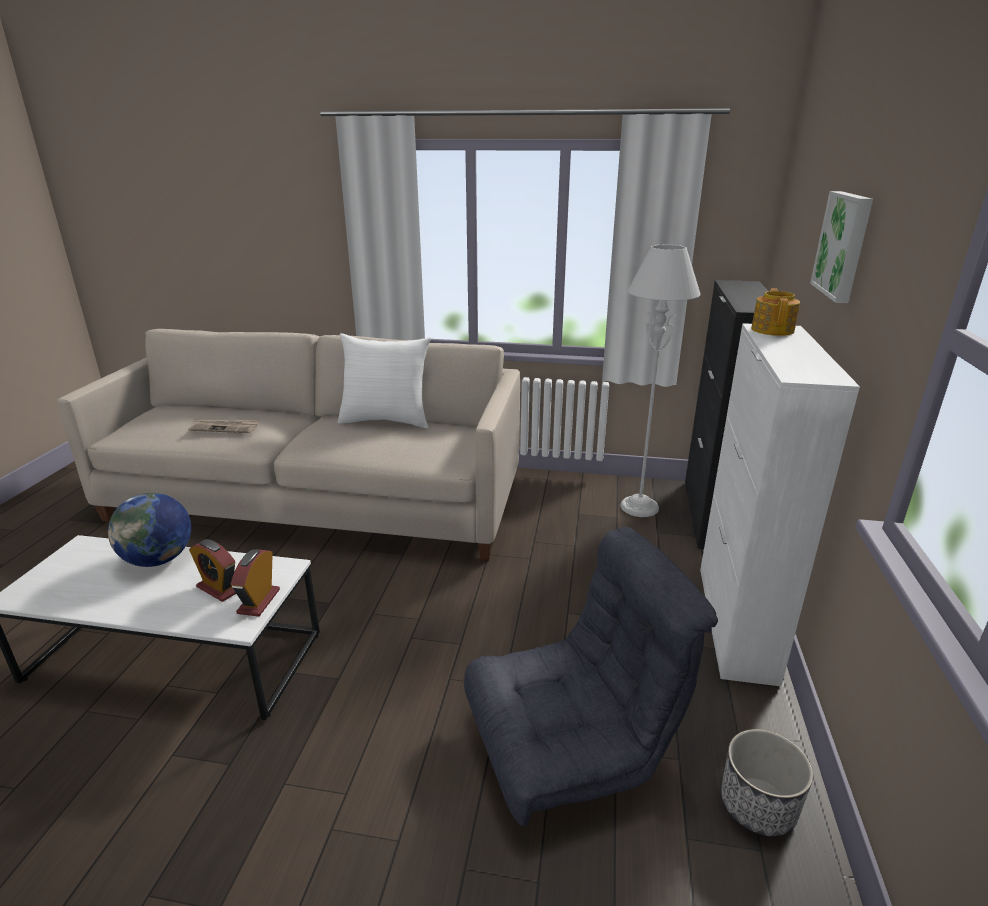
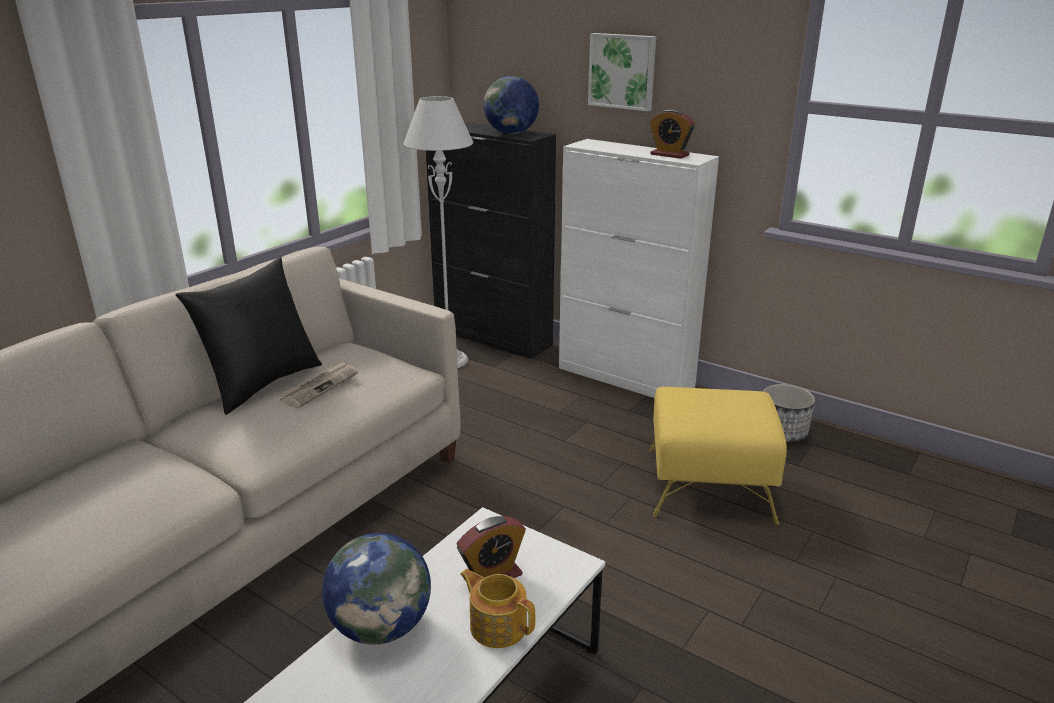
camera: 65 degrees left, 0 degrees up
newspaper [188,420,260,433] -> newspaper moved to [279,360,358,408]
alarm clock [231,549,280,617] -> alarm clock moved to [650,109,695,159]
white pillow [338,333,431,428] -> black pillow [175,257,322,415]
grey armchair [464,527,718,826] -> yellow ottoman [649,387,787,525]
teapot [751,288,800,336] -> teapot moved to [460,569,535,648]
none -> globe [484,76,539,134]

